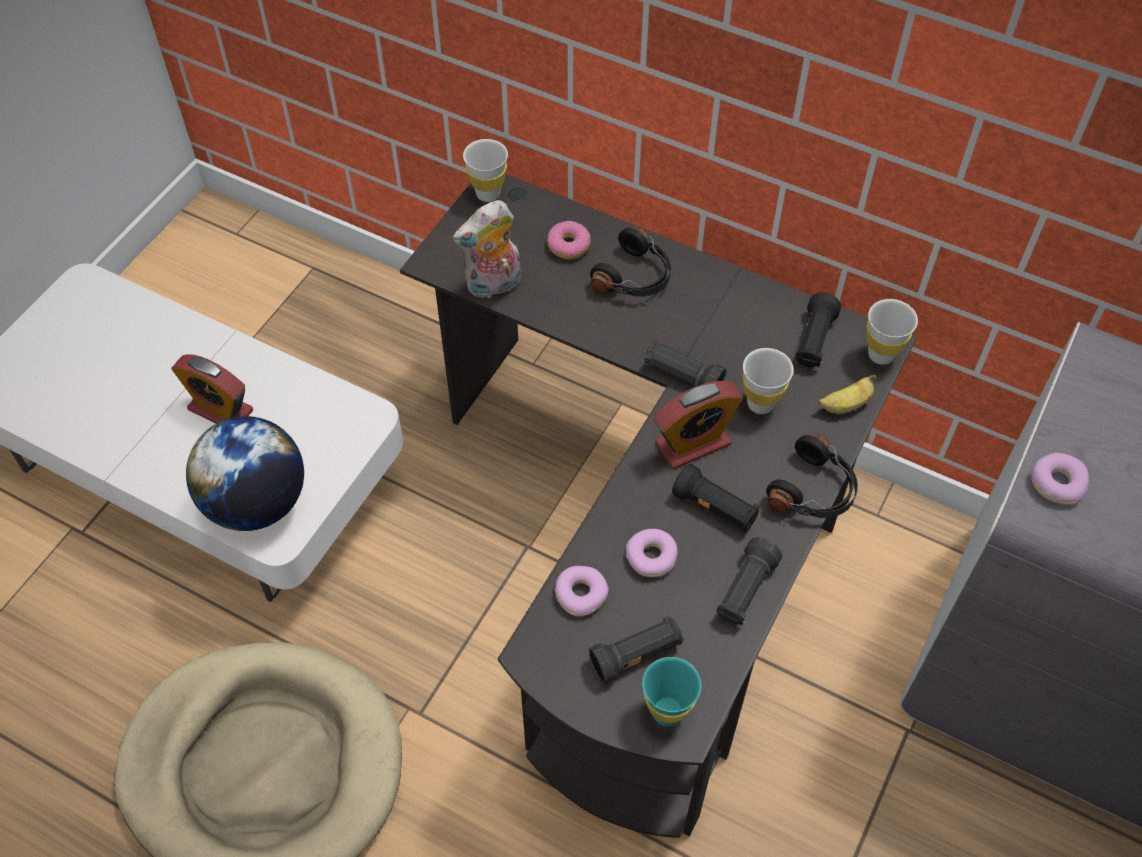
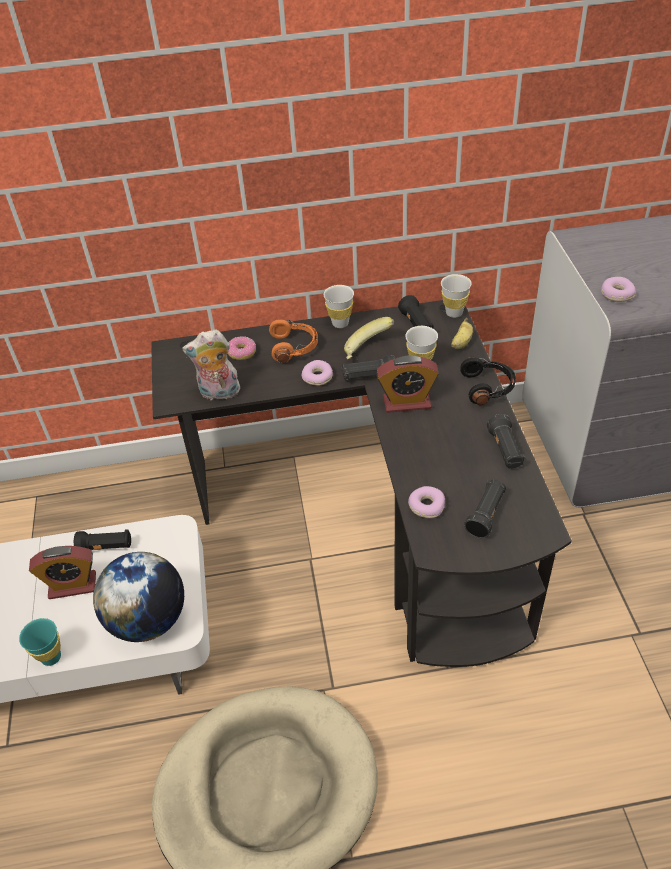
camera: 35 degrees left, 10 degrees down
plush toy [453,200,521,298] -> plush toy turned 60 degrees clockwise [182,329,241,400]
white cup [463,139,508,202] -> white cup moved to [323,285,354,328]
black headphones [590,227,671,297] -> orange headphones [269,319,318,363]
donut [626,529,678,577] -> donut moved to [302,360,333,386]
turquoise cup [642,657,701,726] -> turquoise cup moved to [19,618,61,666]
alarm clock [653,381,743,469] -> alarm clock turned 60 degrees clockwise [376,356,439,413]
black flashlight [672,464,759,531] -> black flashlight moved to [74,529,131,550]
none -> banana [344,317,394,359]

